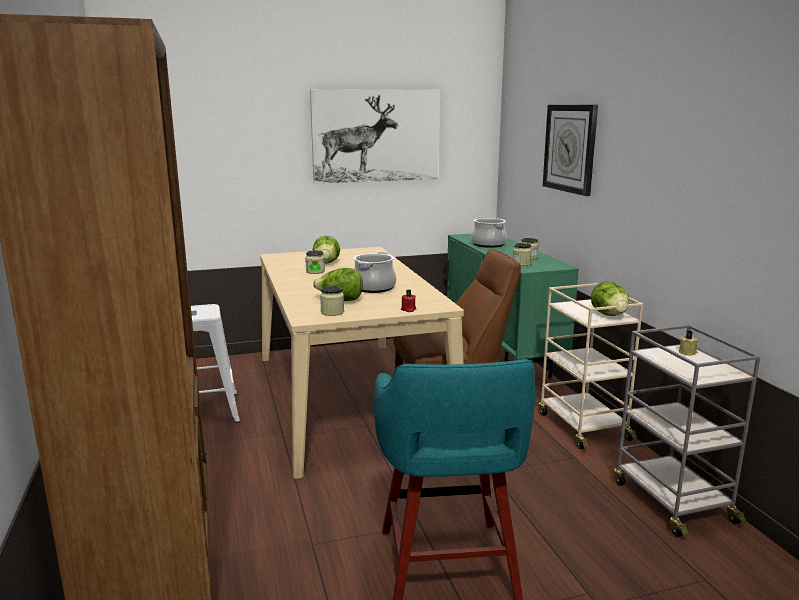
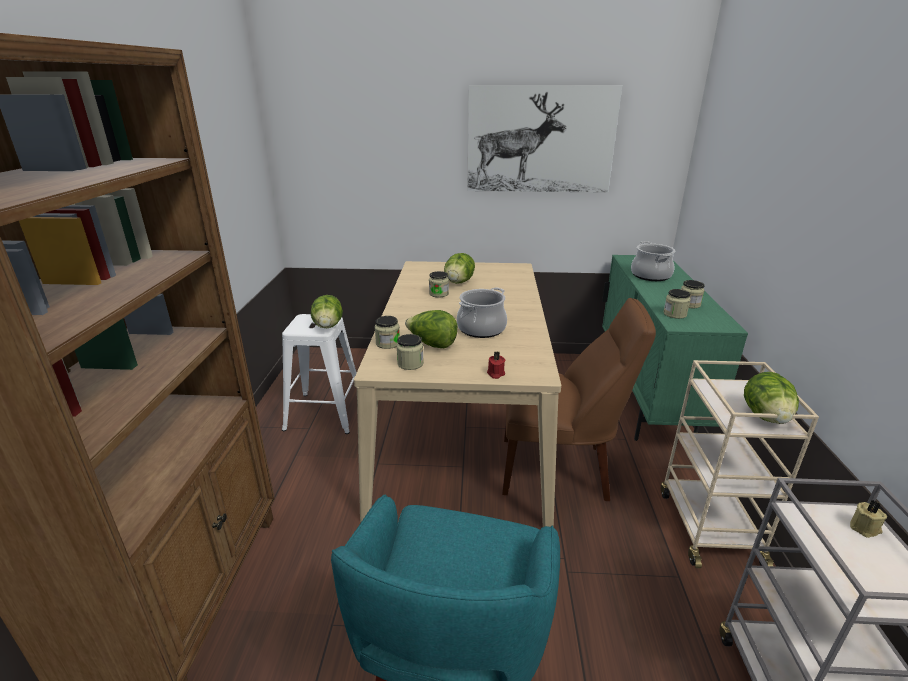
camera: 20 degrees right, 10 degrees up
wall clock [543,105,598,196] -> none
none -> lettuce [311,295,343,328]
none -> jar [375,316,400,349]

